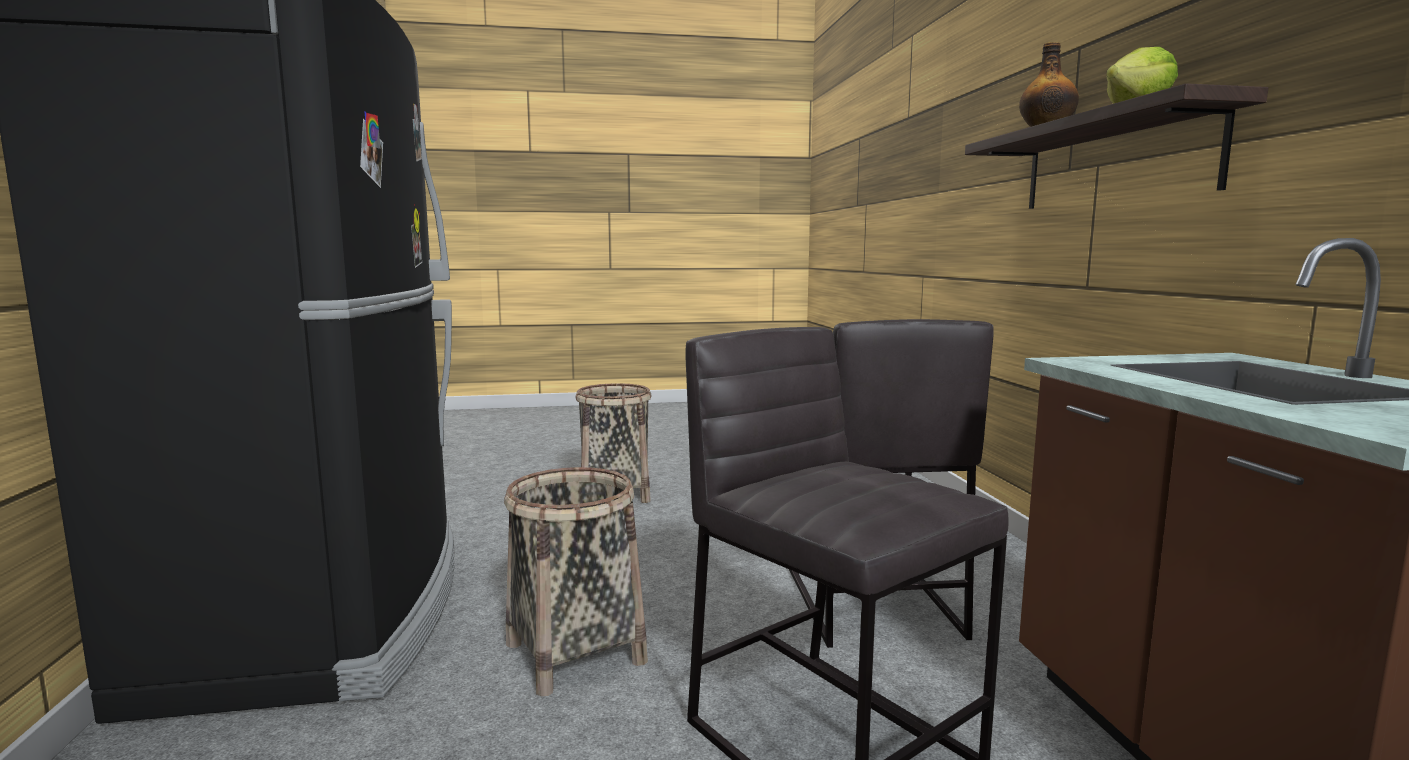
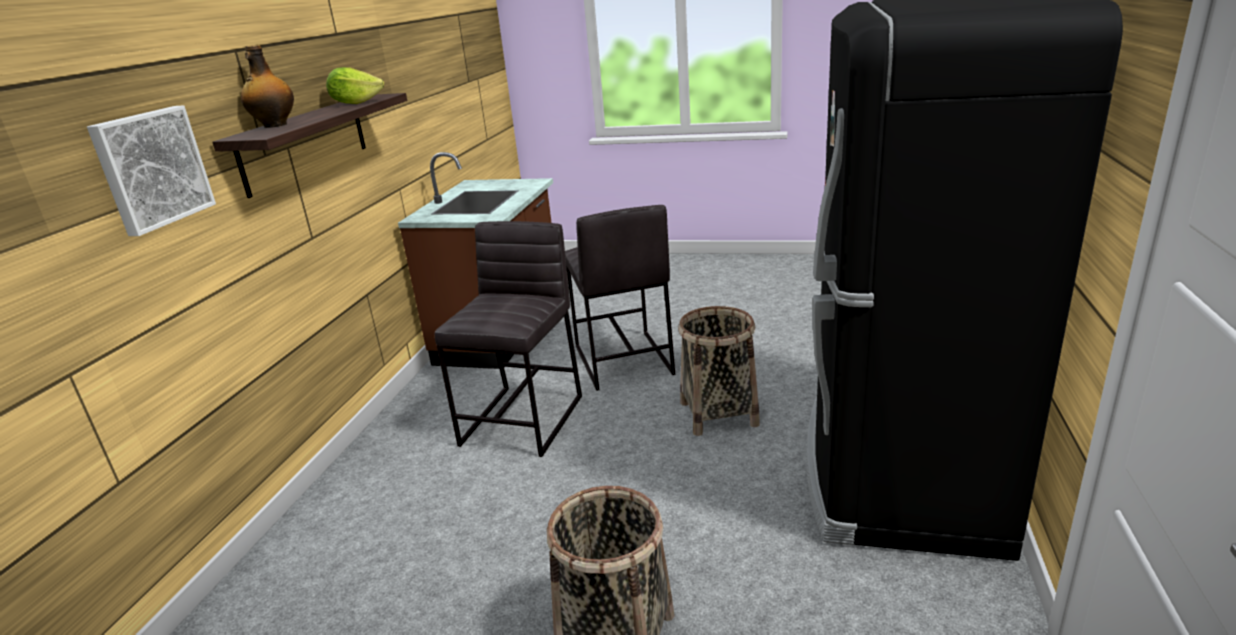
camera: 155 degrees left, 15 degrees up
none -> picture [87,106,216,236]

